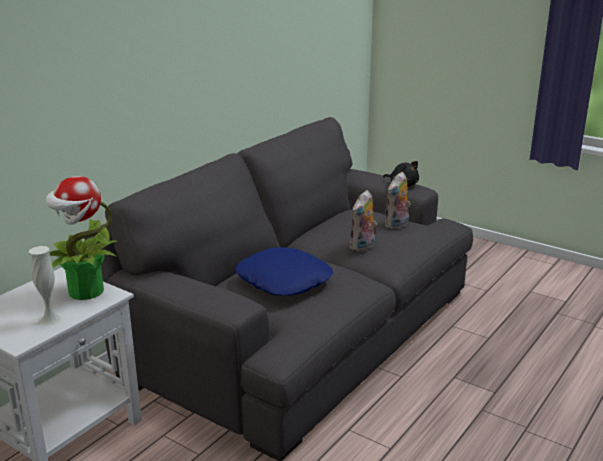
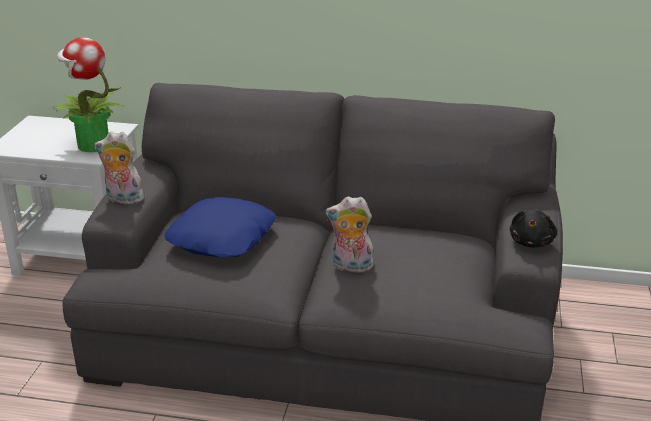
camera: 65 degrees right, 5 degrees up
white vase [29,246,62,326] -> none
plush toy [385,172,411,230] -> plush toy moved to [94,131,144,204]

